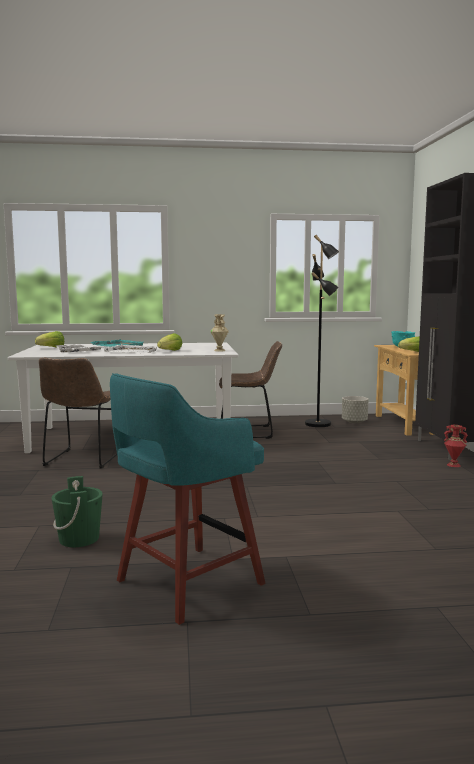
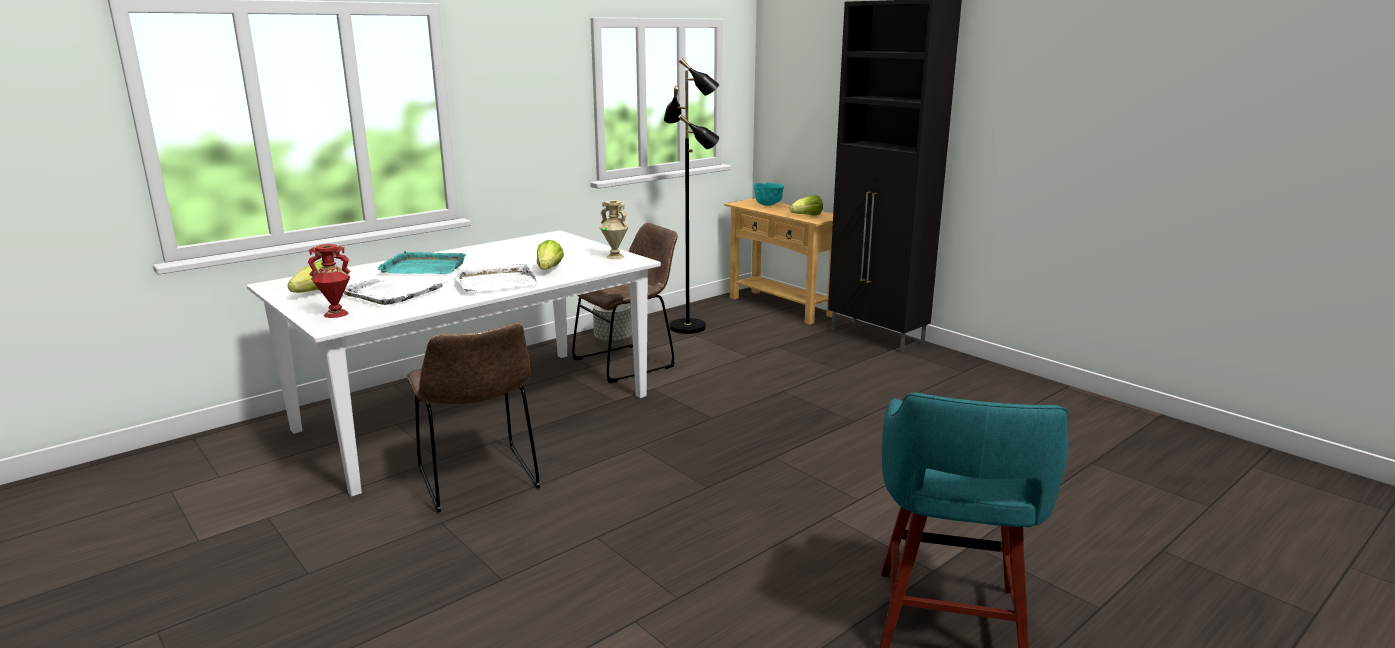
camera: 35 degrees left, 10 degrees up
green bucket [51,476,103,547] -> none
grey planter [342,396,368,423] -> grey planter moved to [593,303,632,343]
red vase [444,425,468,467] -> red vase moved to [307,244,351,318]

